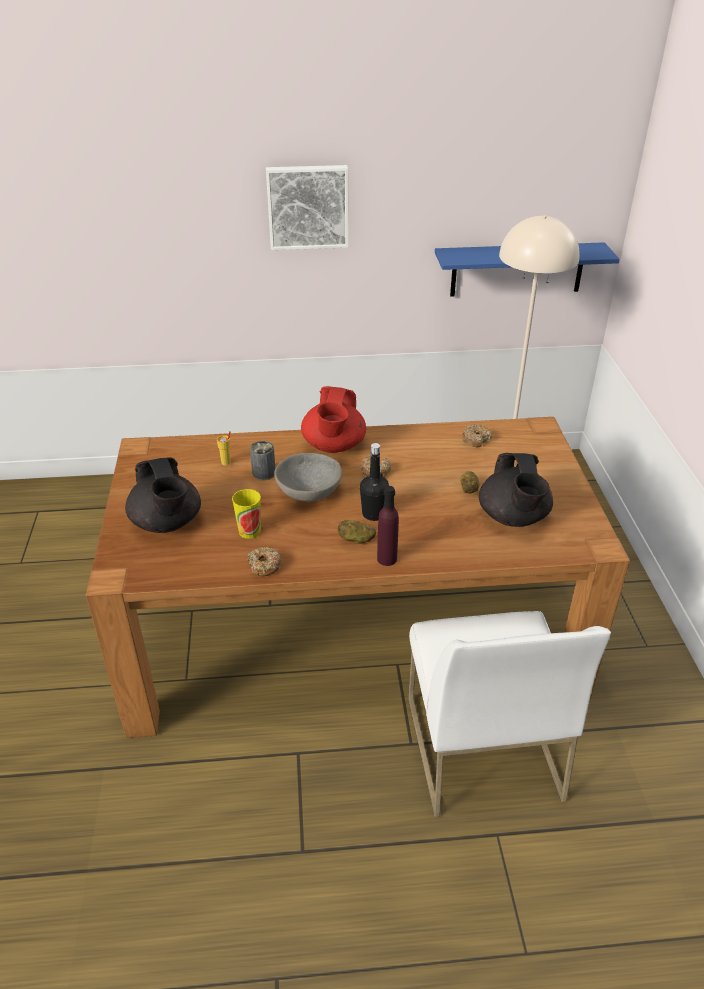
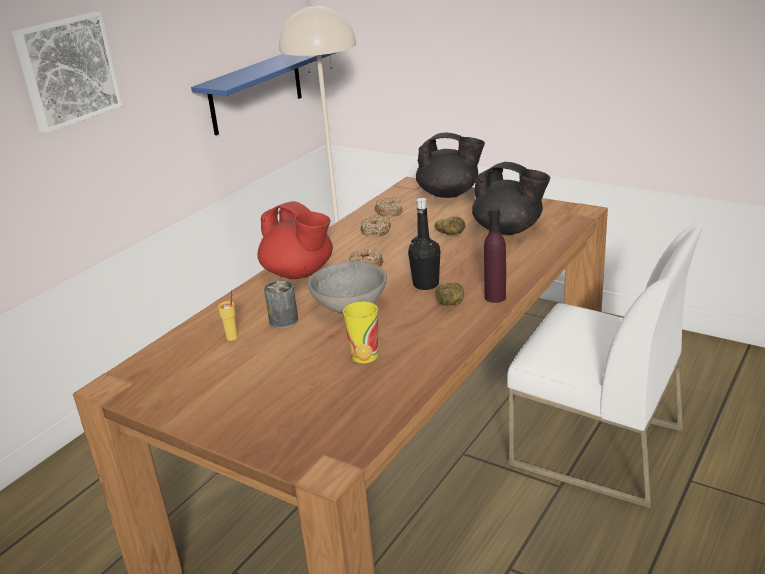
camera: 50 degrees left, 10 degrees down
black teapot [125,457,201,533] -> black teapot moved to [416,132,485,198]
donut [247,547,282,576] -> donut moved to [360,215,391,236]

